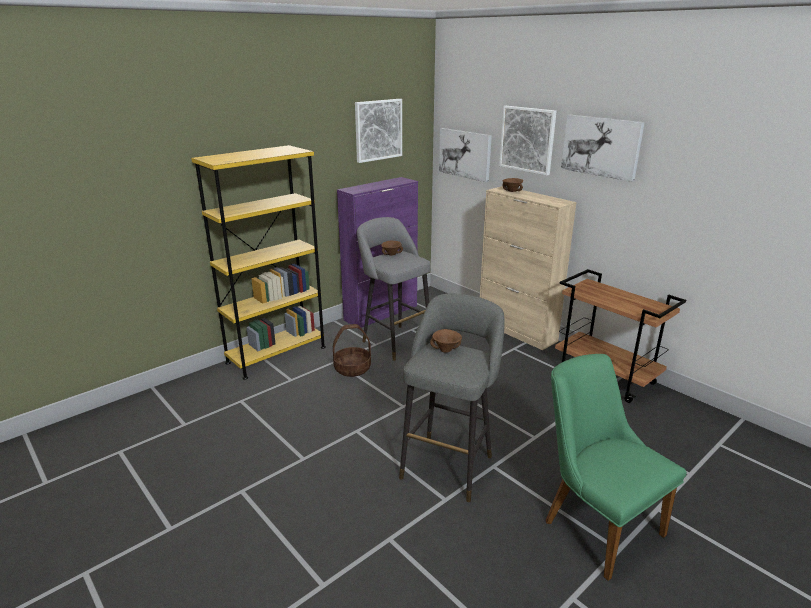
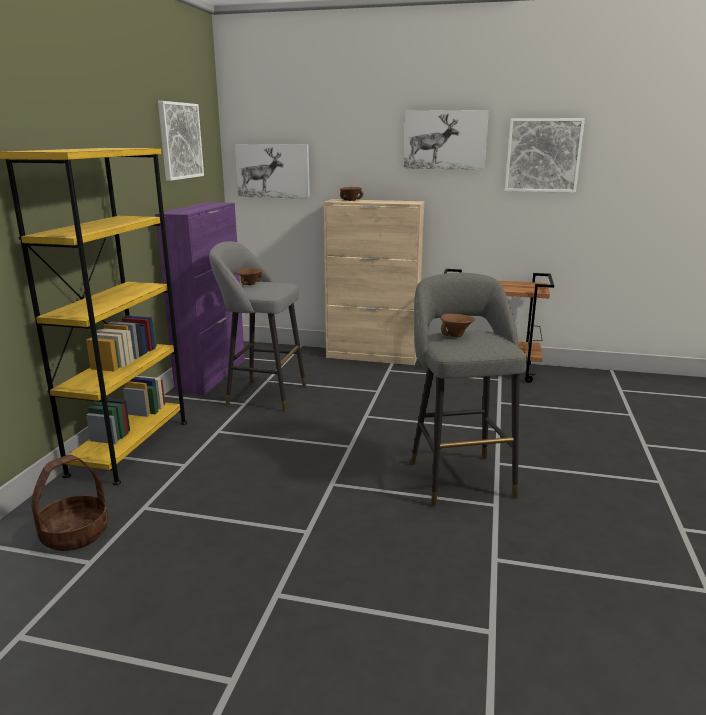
camera: 35 degrees left, 5 degrees down
basket [333,324,371,377] -> basket moved to [31,455,108,551]
picture [499,106,557,176] -> picture moved to [505,118,585,193]
green chair [546,354,687,581] -> none

